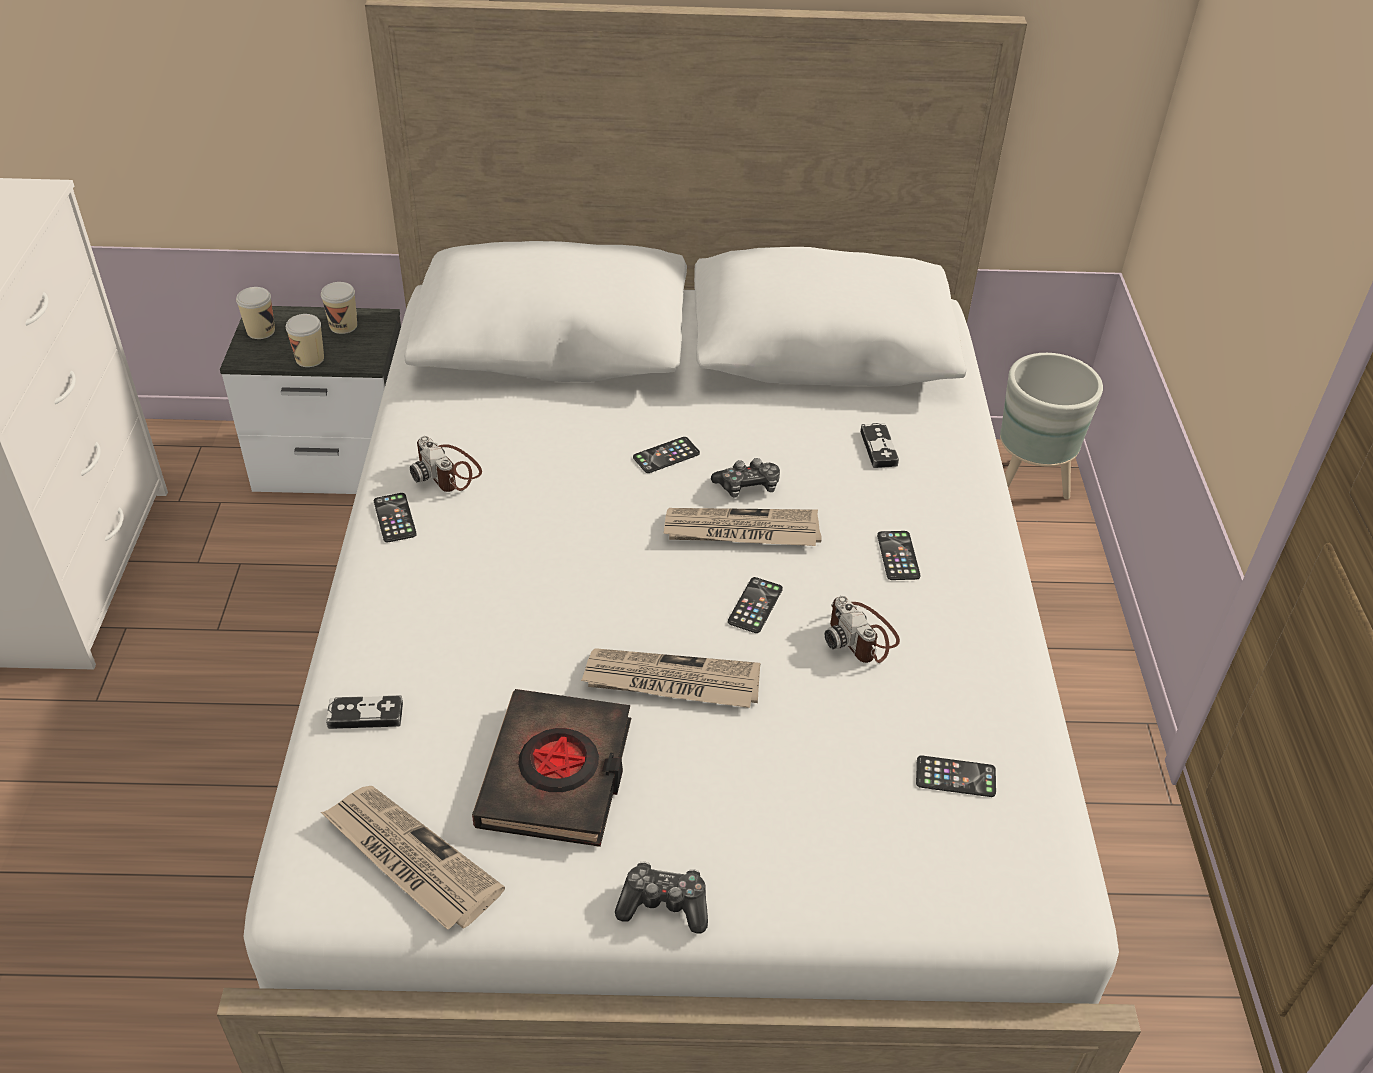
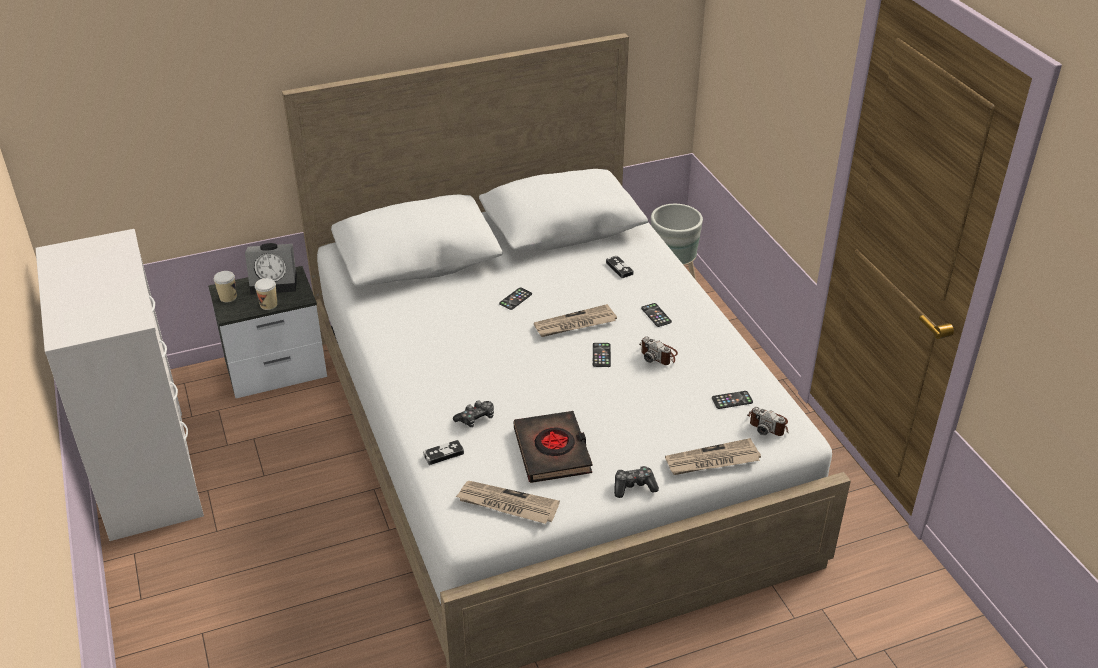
camera: 20 degrees left, 5 degrees down
cup [321,282,357,334] -> alarm clock [245,243,297,295]
phone [374,493,417,543] -> none
camera [410,436,482,492] -> camera moved to [747,407,788,436]
newspaper [581,648,760,708] -> newspaper moved to [665,438,761,475]
game controller [711,458,780,498] -> game controller moved to [453,400,494,427]

